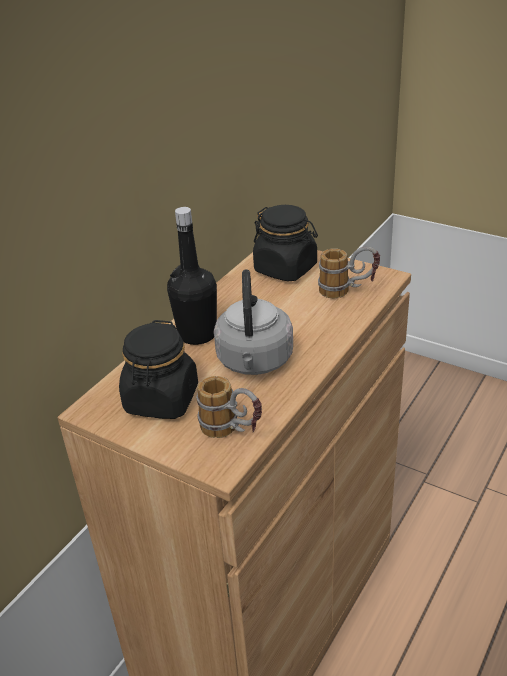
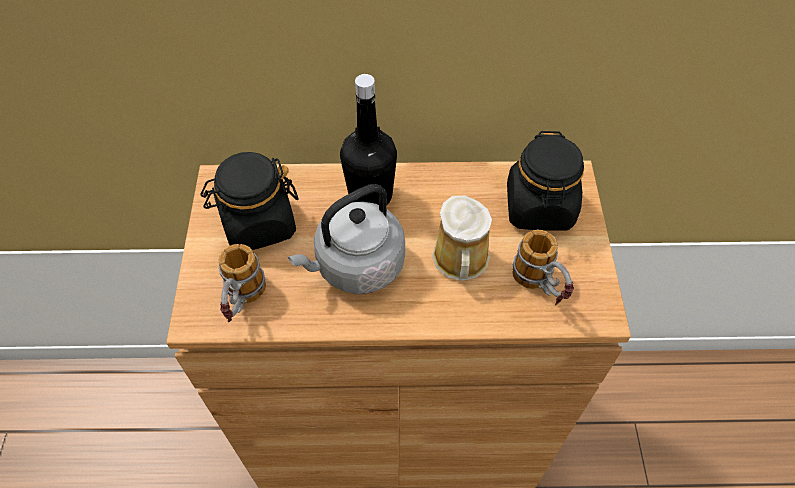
camera: 55 degrees right, 20 degrees up
none -> mug [432,195,492,281]

